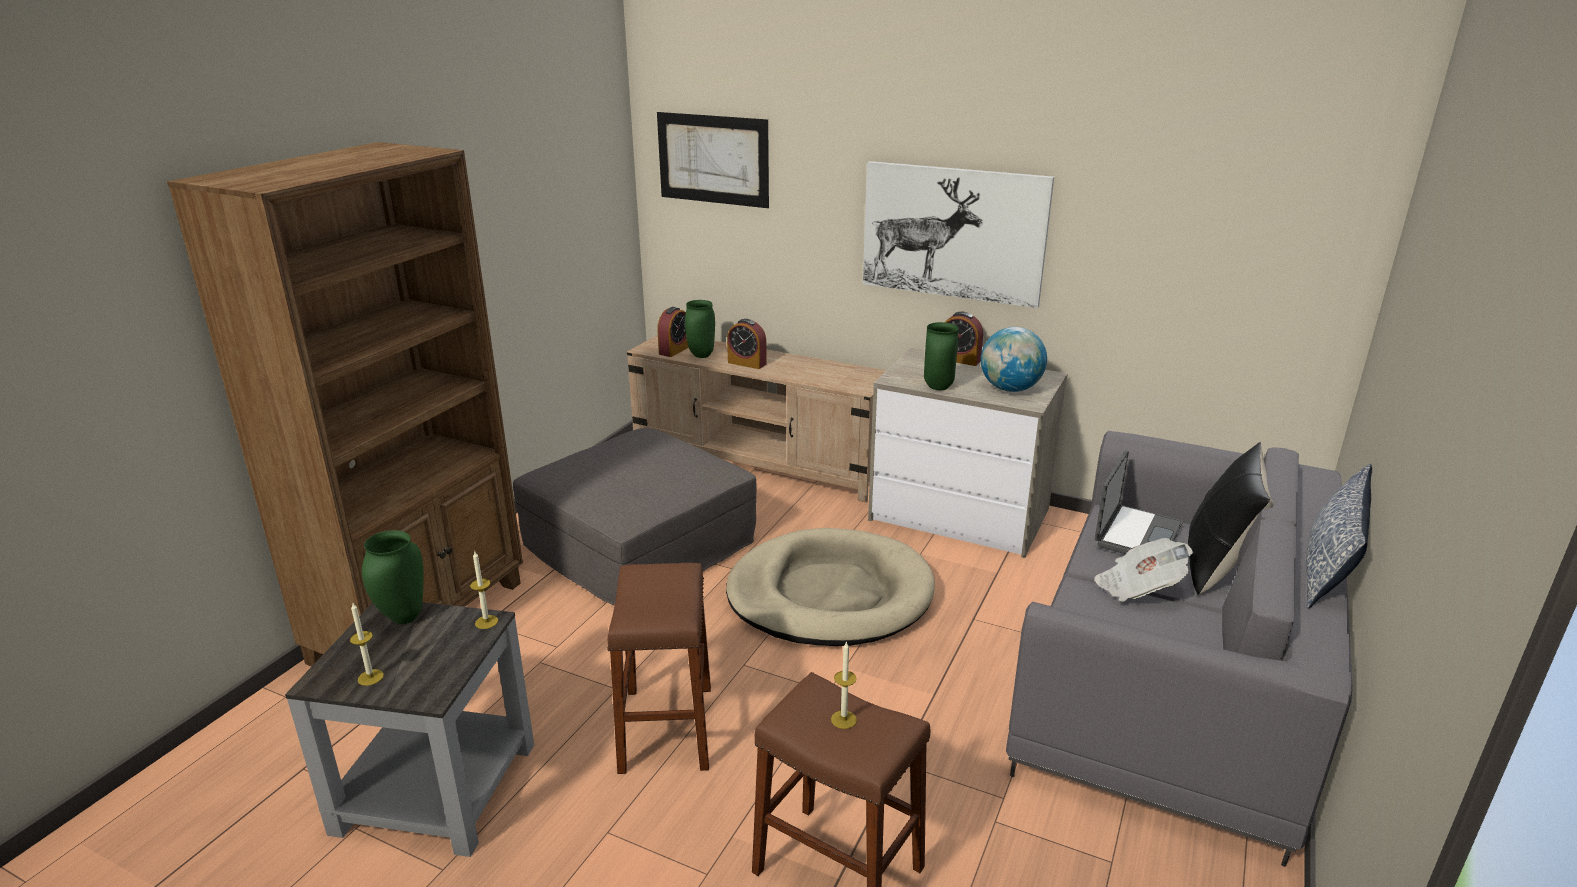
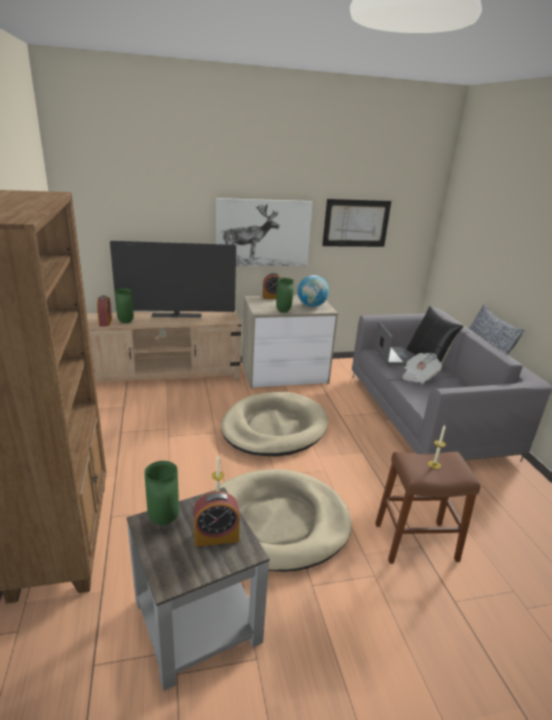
camera: 40 degrees left, 0 degrees up
candle [350,603,384,686] -> none
grey ottoman [513,428,756,606] -> none
brown stool [607,563,711,774] -> beige dog bed [215,469,351,572]
picture [657,112,769,208] -> picture moved to [322,199,391,247]
alarm clock [727,319,767,369] -> alarm clock moved to [194,491,240,547]
none -> television [110,241,236,317]

